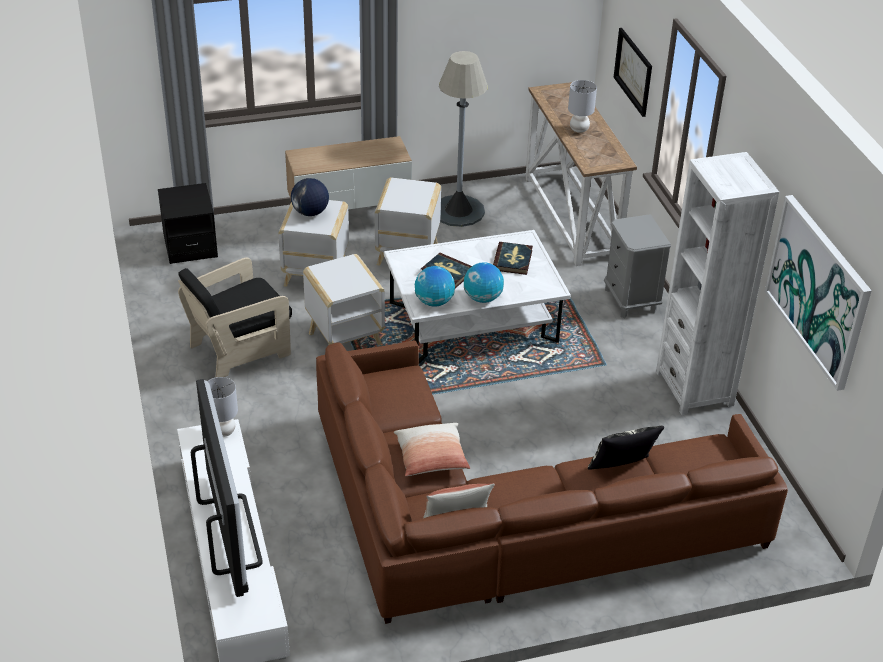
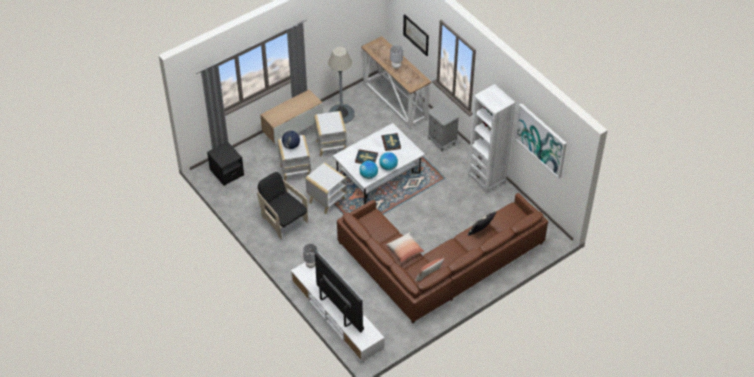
camera: 20 degrees left, 10 degrees up
black armchair [178,258,292,377] -> black armchair turned 105 degrees clockwise [257,172,308,239]

